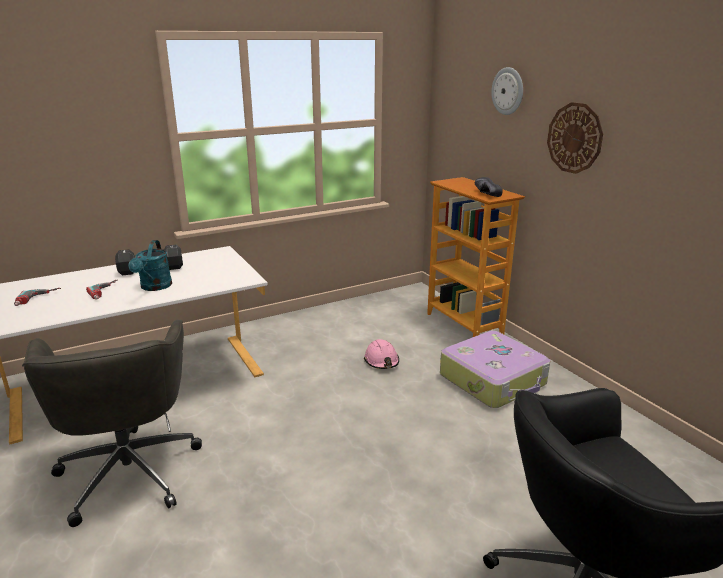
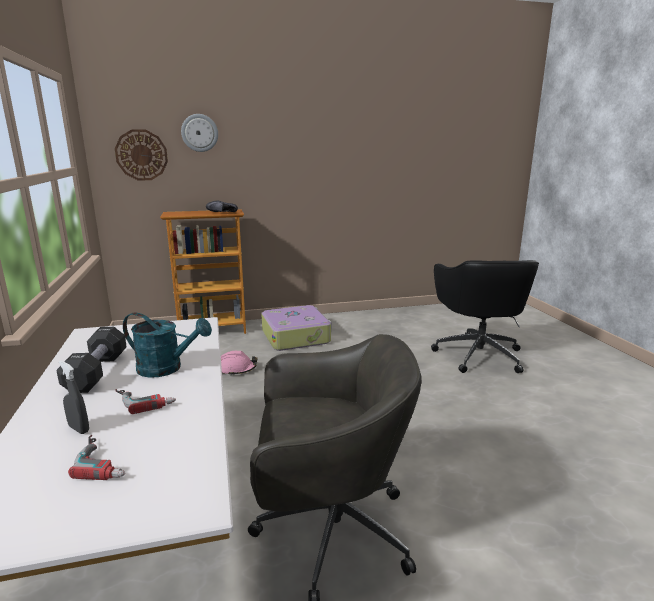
camera: 75 degrees left, 5 degrees down
wall clock [547,102,603,174] -> wall clock moved to [115,129,168,180]
none -> grey spray bottle [59,361,89,434]

